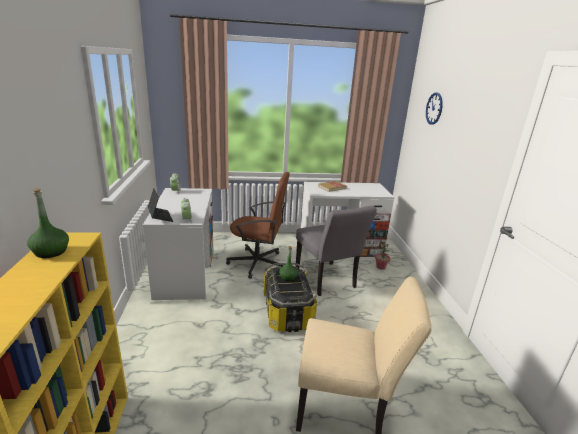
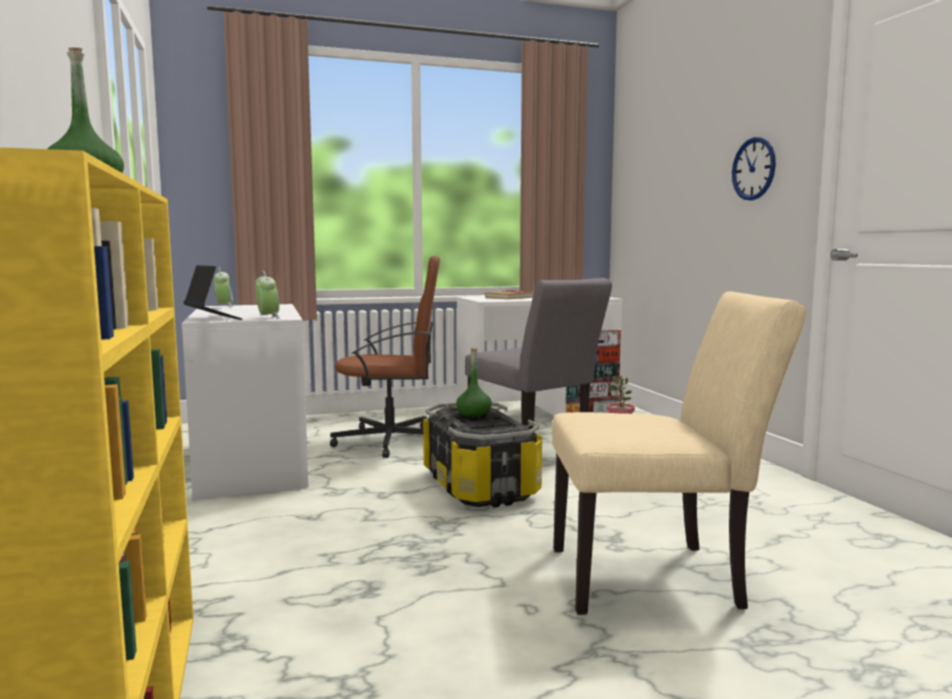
camera: 10 degrees left, 15 degrees down
wall clock [426,92,443,125] -> wall clock moved to [732,137,776,201]

